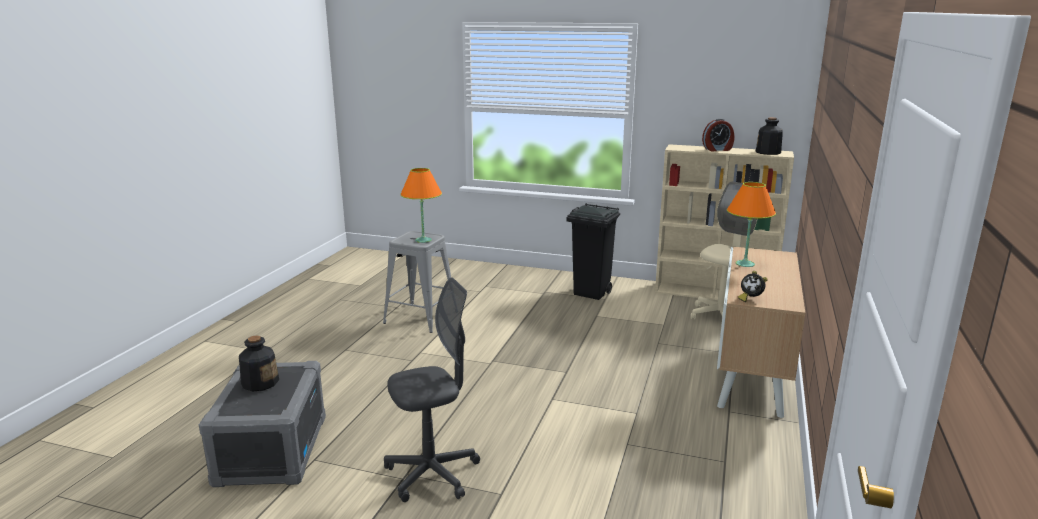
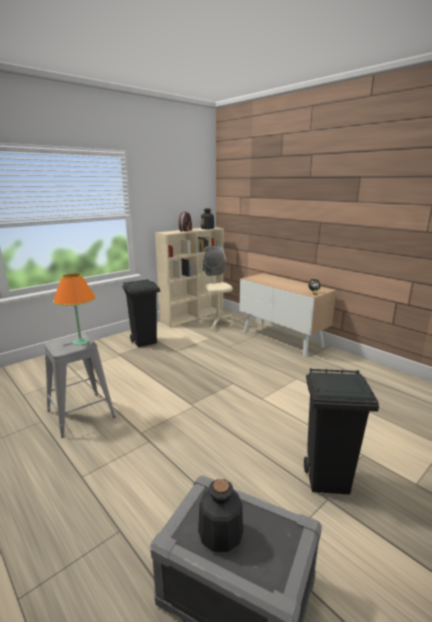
camera: 60 degrees left, 0 degrees up
grey office chair [384,277,480,502] -> black trash can [304,368,379,495]
orange table lamp [727,182,776,267] -> none

